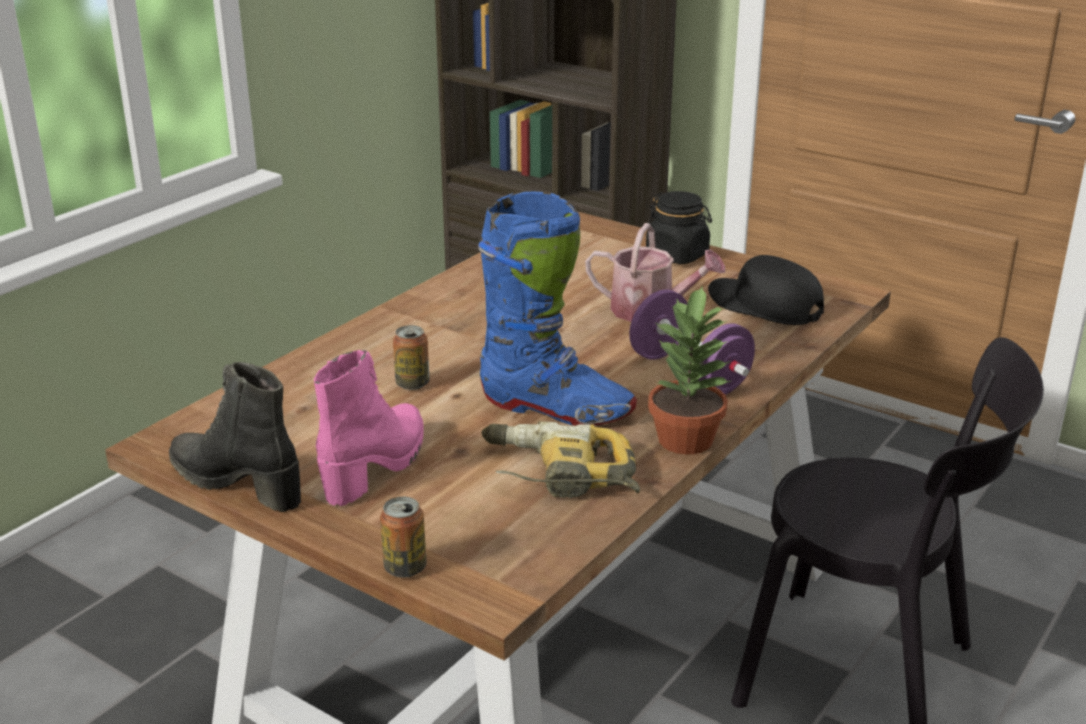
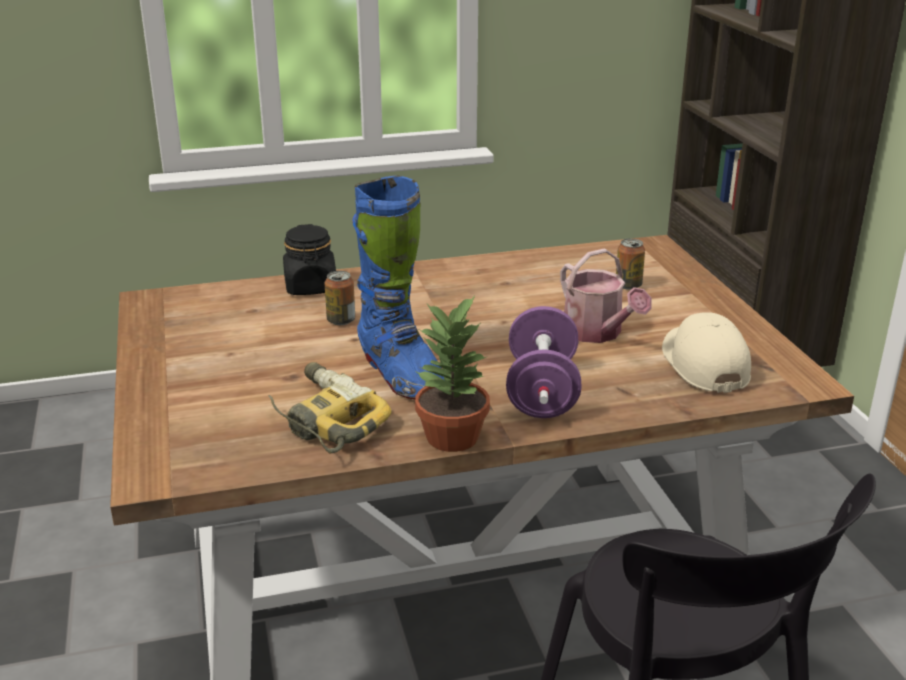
camera: 40 degrees right, 0 degrees up
black boot [169,362,301,512] -> none
pink boot [314,350,424,506] -> none
can [380,497,427,578] -> can moved to [616,238,645,290]
black jar [646,191,712,264] -> black jar moved to [283,224,336,295]
black cap [708,255,824,325] -> beige cap [662,312,751,393]

